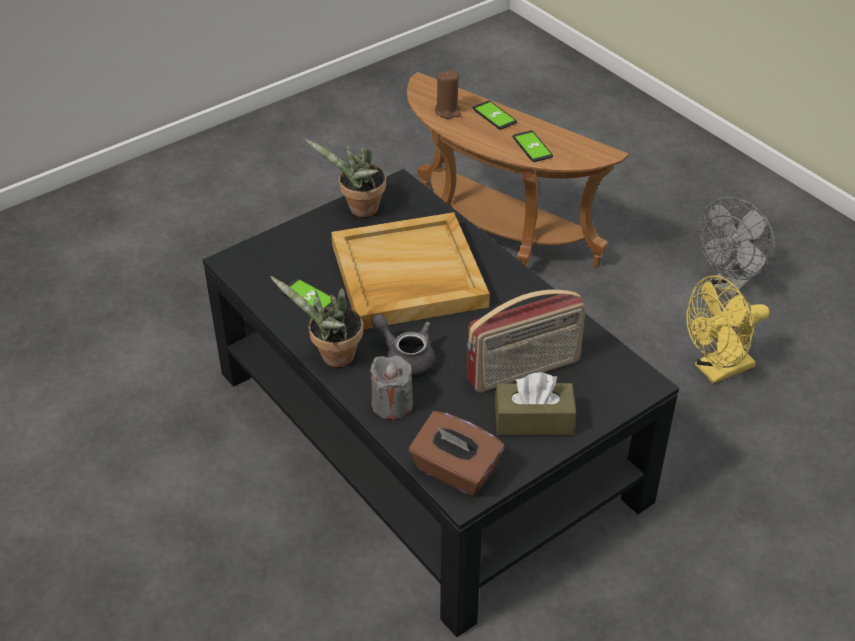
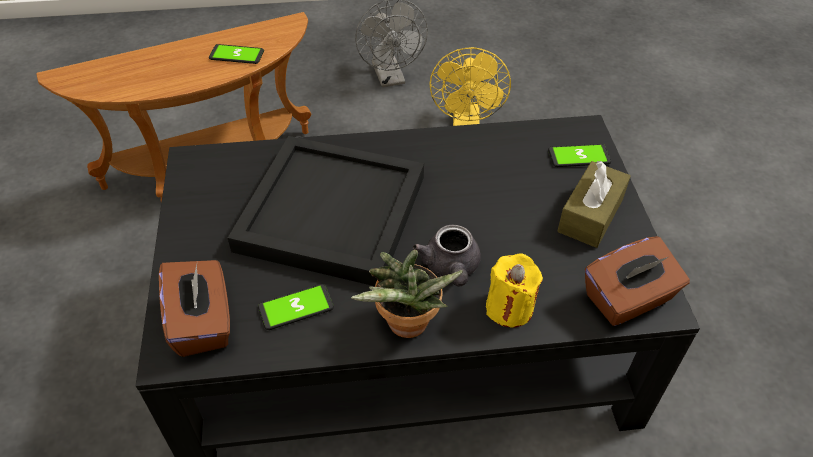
camera: 60 degrees left, 5 degrees up
potted plant [305,139,386,217] -> none
beige tray [331,212,490,329] -> black tray [228,136,424,286]
grey candle [370,356,413,420] -> yellow candle [486,253,543,328]
grey teapot [371,314,436,378] -> grey teapot turned 75 degrees counterclockwise [413,225,481,287]
brown candle [435,70,461,119] -> none
radio [467,290,586,393] -> none
phone [473,101,517,130] -> phone moved to [548,144,611,167]
none -> brown tissue box [159,260,230,357]

